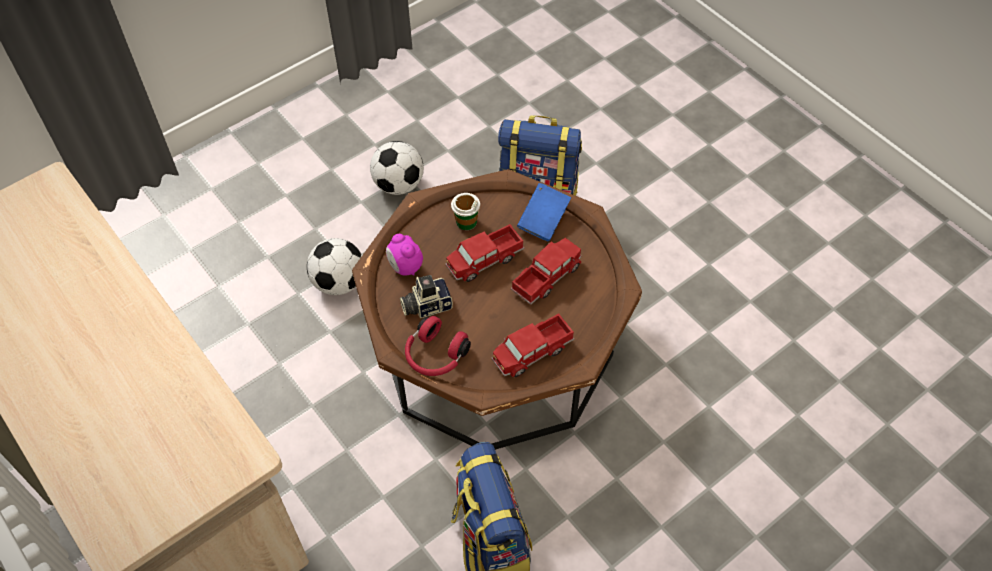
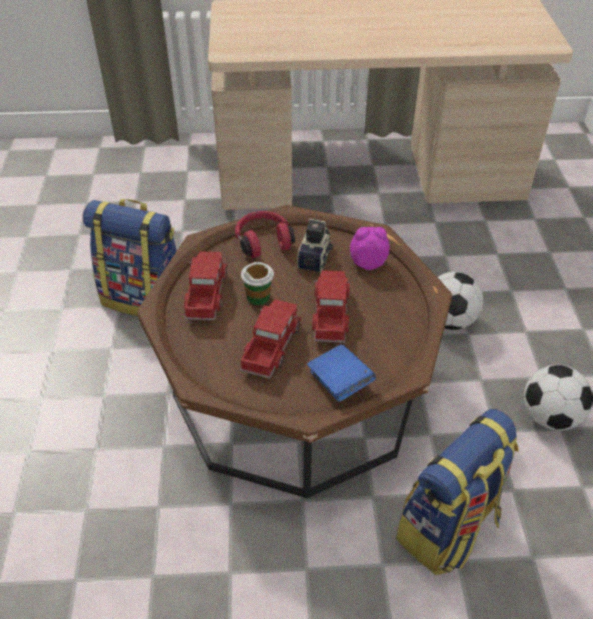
camera: 125 degrees right, 10 degrees down
cup [451,193,480,230] -> cup moved to [241,262,274,305]
toy truck [511,238,582,305] -> toy truck turned 150 degrees counterclockwise [240,299,301,379]

